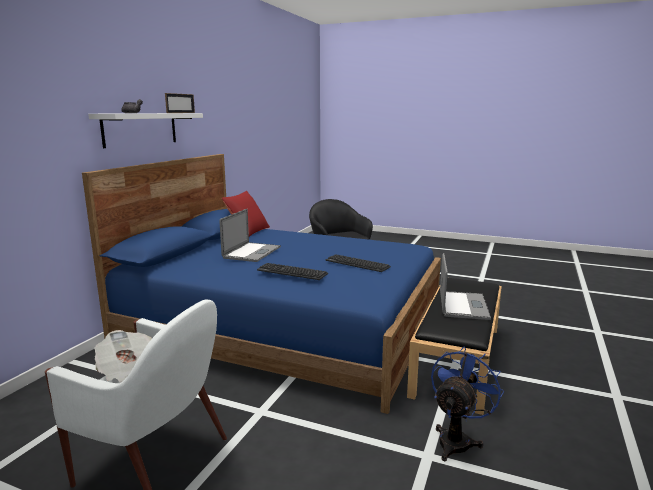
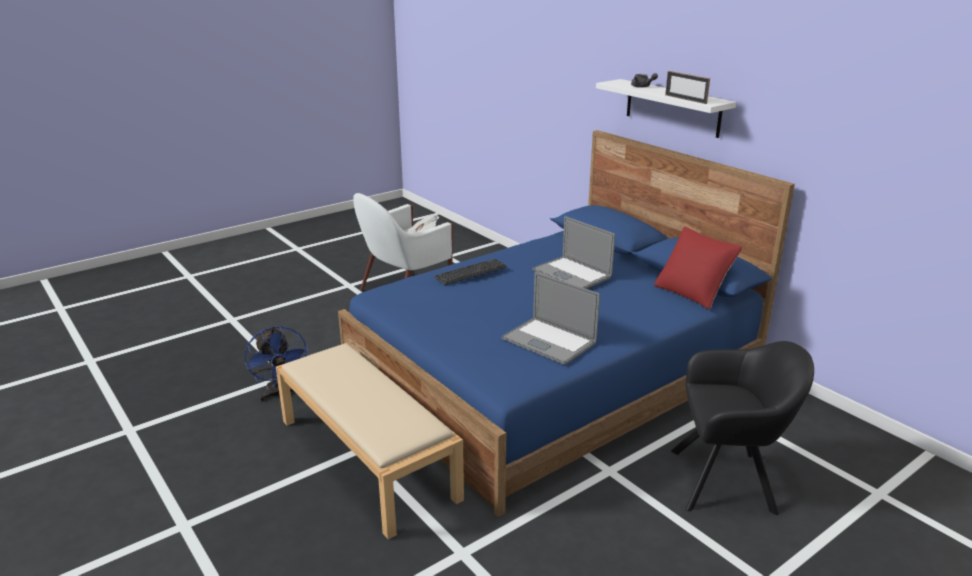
camera: 120 degrees right, 10 degrees up
keyboard [326,254,391,272] -> none
black bench [407,278,502,415] -> beige bench [276,343,464,539]
laptop [440,253,491,320] -> laptop moved to [502,272,600,365]

